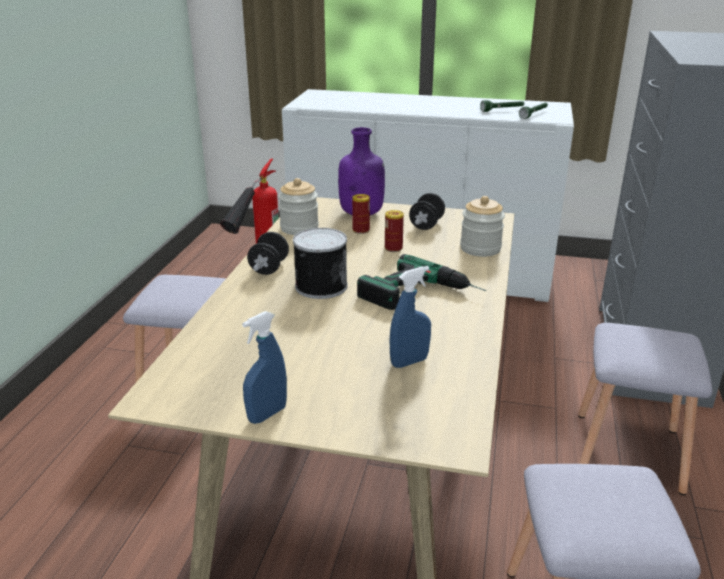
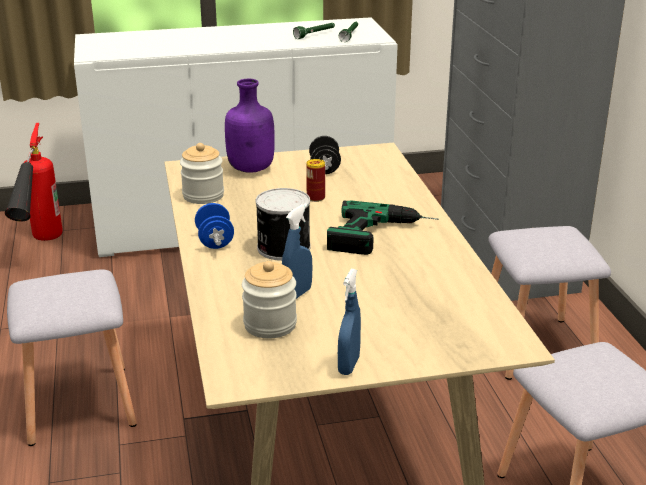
camera: 25 degrees left, 0 degrees up
black dumbbell [247,232,289,275] -> blue dumbbell [195,203,234,249]
can [352,194,370,234] -> none
blue spray bottle [390,266,431,368] -> blue spray bottle moved to [282,203,312,299]
jar [460,196,505,257] -> jar moved to [242,261,297,338]

